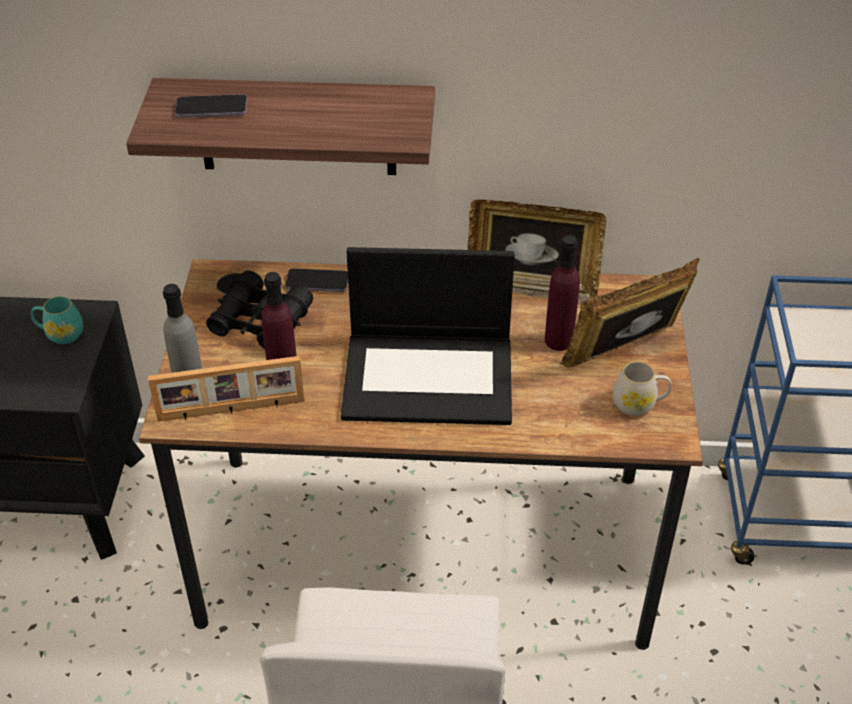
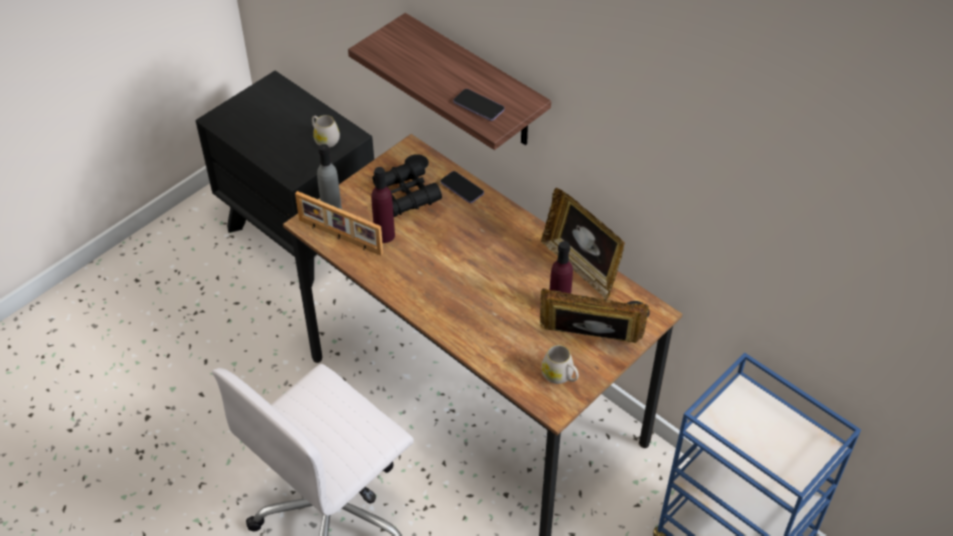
camera: 40 degrees right, 5 degrees up
turquoise mug [31,296,83,344] -> white mug [312,115,340,148]
phone [175,94,247,118] -> phone moved to [453,89,505,121]
laptop [341,247,515,425] -> none

